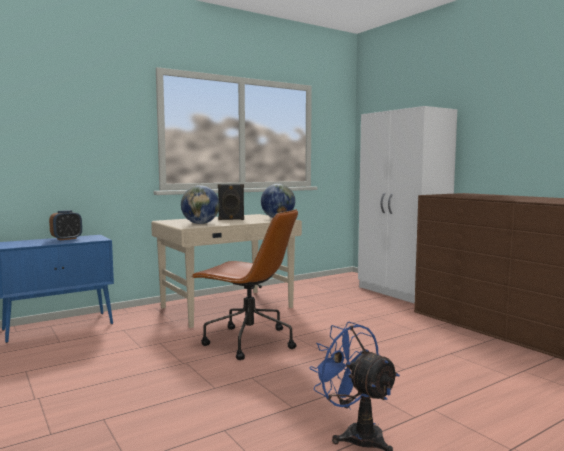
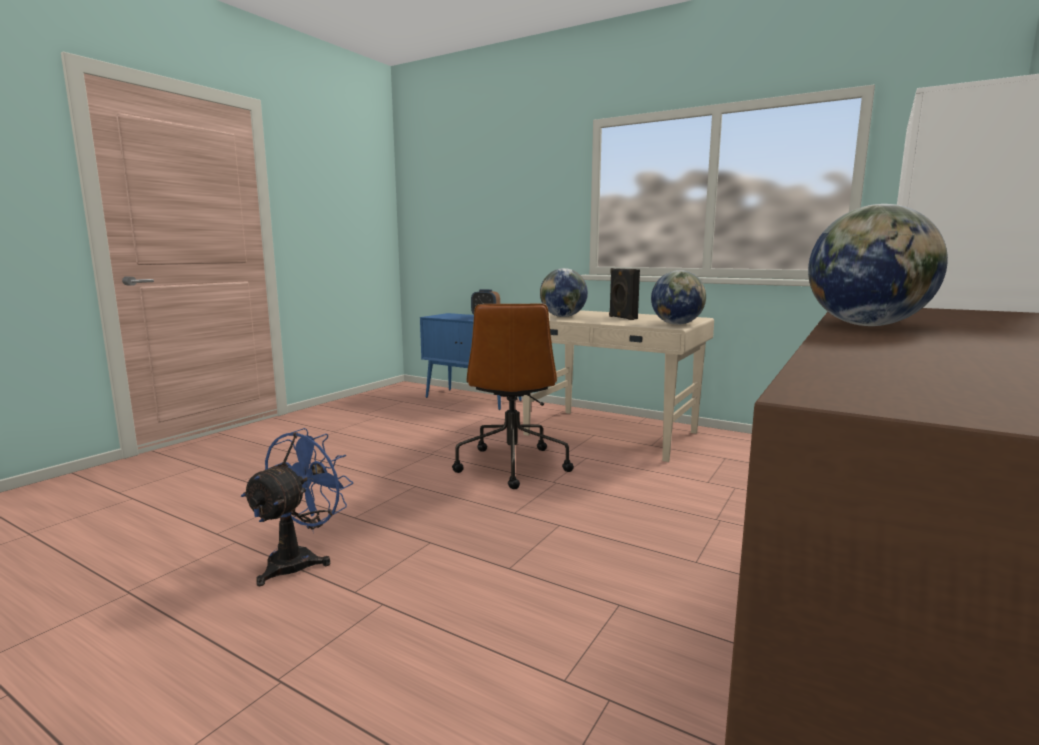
camera: 65 degrees right, 5 degrees up
none -> globe [808,204,948,326]

